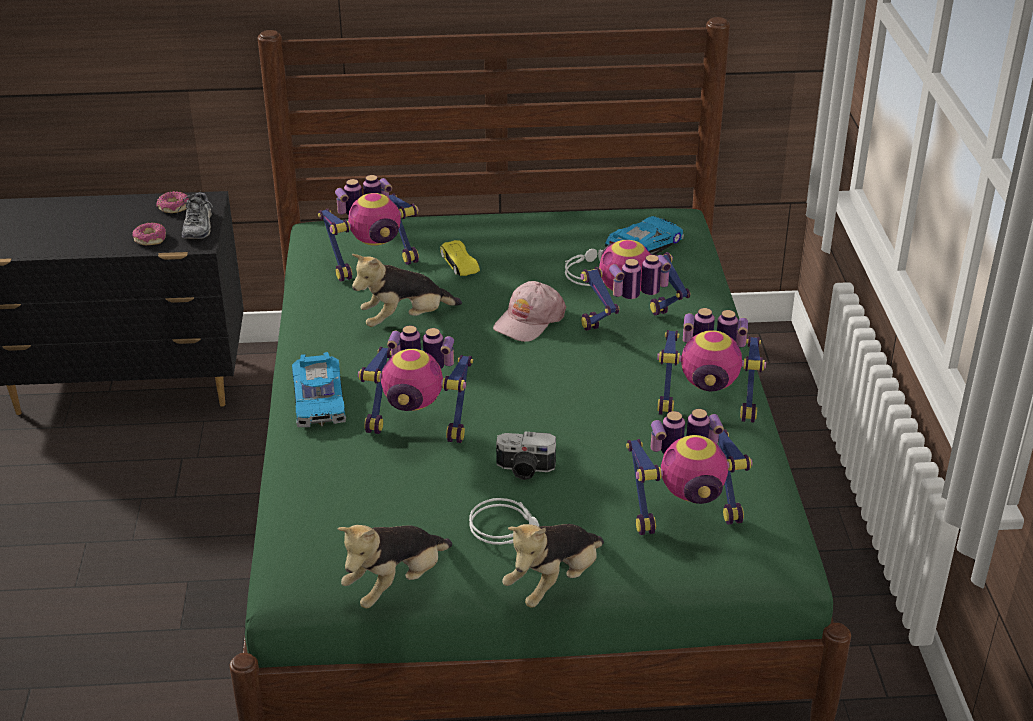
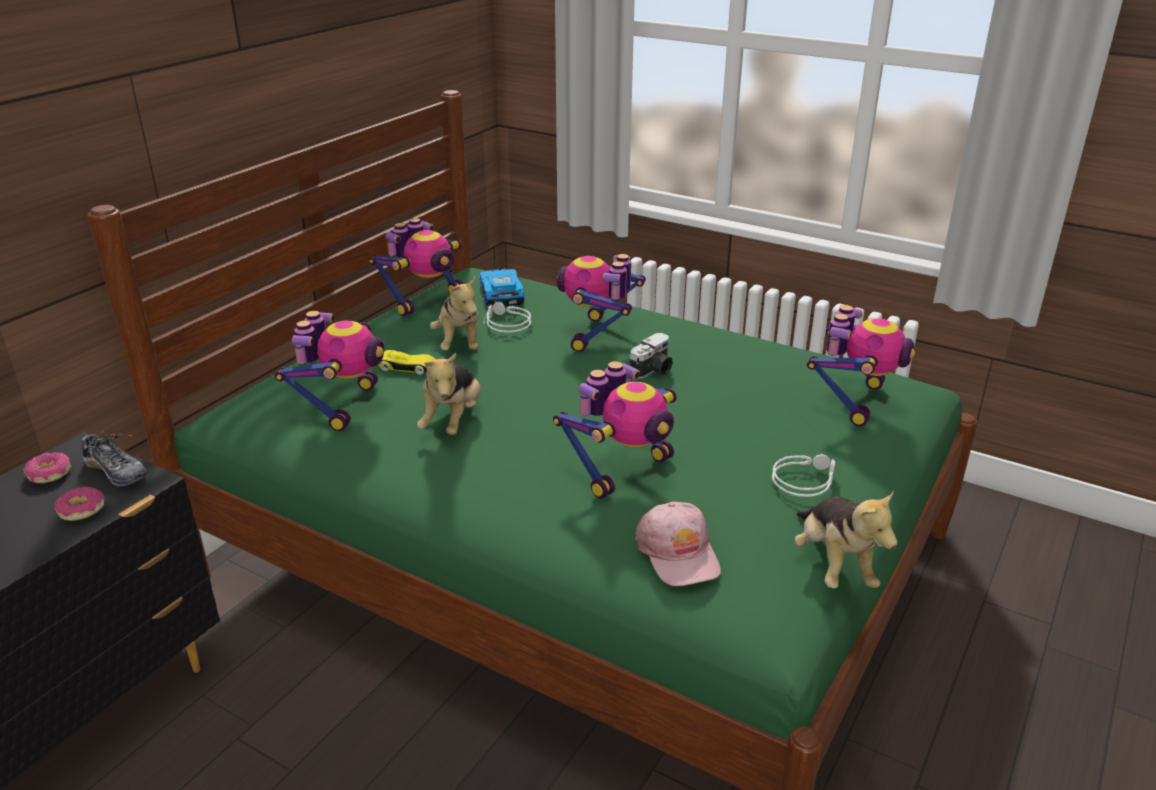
camera: 55 degrees left, 5 degrees down
toy car [292,352,346,427] -> none
pink cap [493,281,566,342] -> pink cap moved to [635,502,721,587]
camera [496,431,556,480] -> camera moved to [630,333,673,379]
plush toy [502,524,604,608] -> plush toy moved to [430,277,479,350]
toy robot [657,308,766,422] -> toy robot moved to [369,218,463,316]

